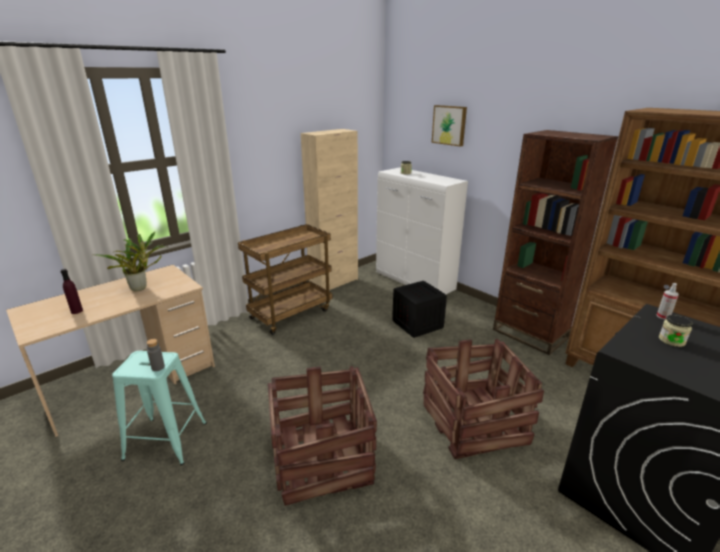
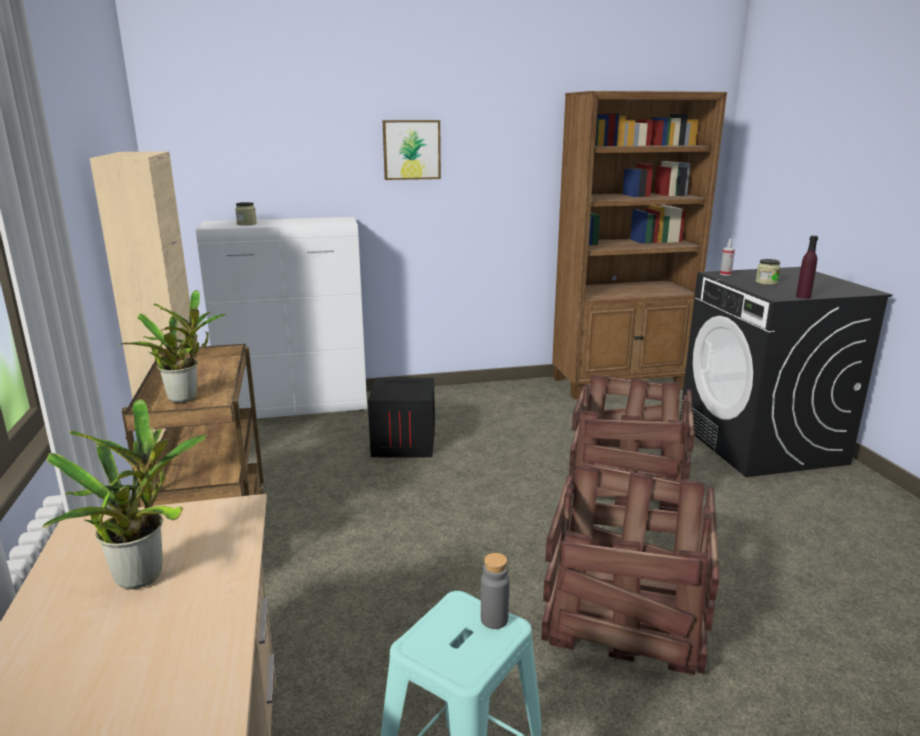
camera: 60 degrees left, 5 degrees down
purple bottle [60,269,83,314] -> purple bottle moved to [796,236,818,299]
picture [432,105,467,147] -> picture moved to [383,120,441,180]
brown bookcase [493,130,618,355] -> none
none -> potted plant [118,290,226,403]

